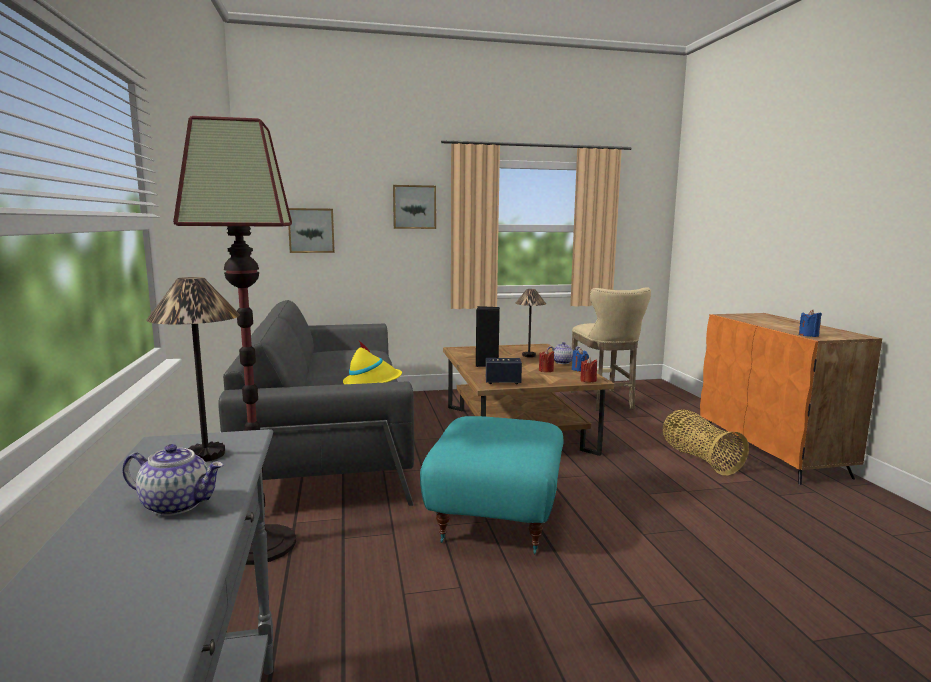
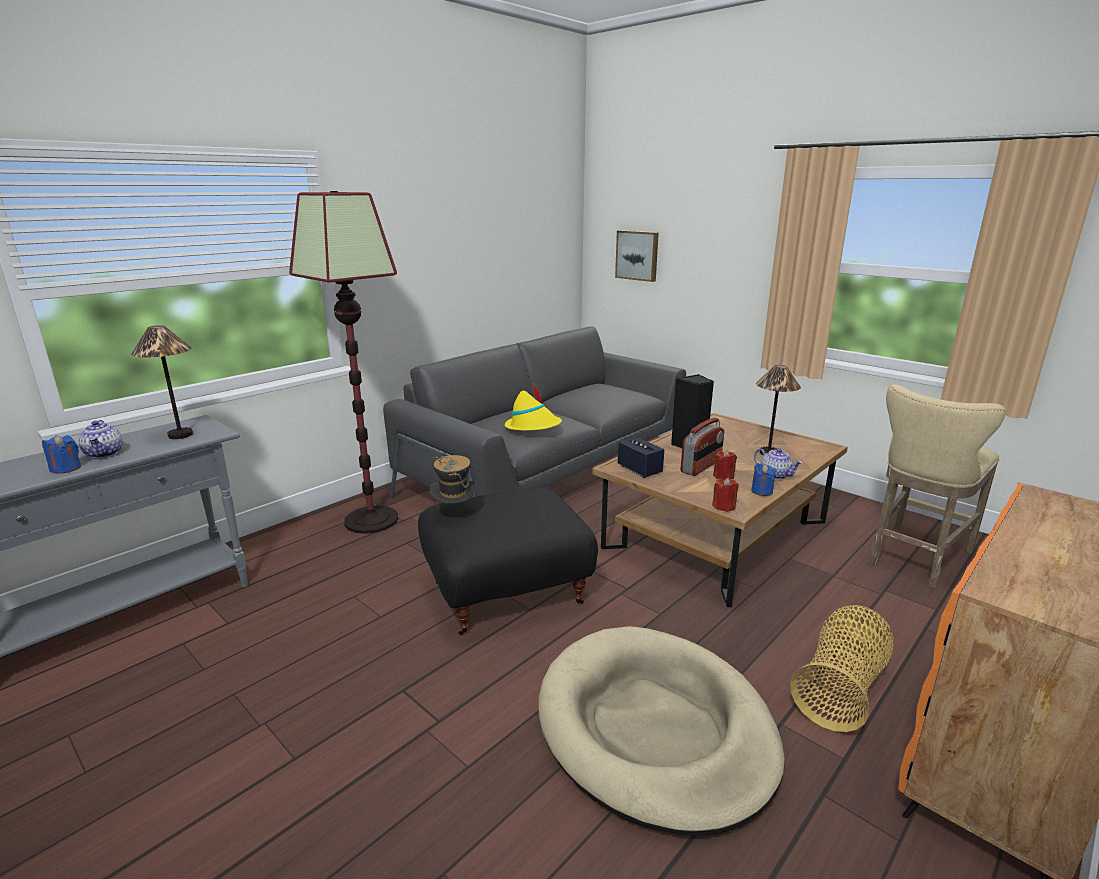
camera: 55 degrees right, 10 degrees up
picture [393,185,436,229] -> none
turquoise ottoman [420,416,563,554] -> black ottoman [418,487,598,635]
blue candle [799,310,822,337] -> blue candle moved to [42,435,81,474]
none -> hat [429,455,477,504]
none -> beige dog bed [538,626,785,835]
none -> radio [681,418,724,476]

